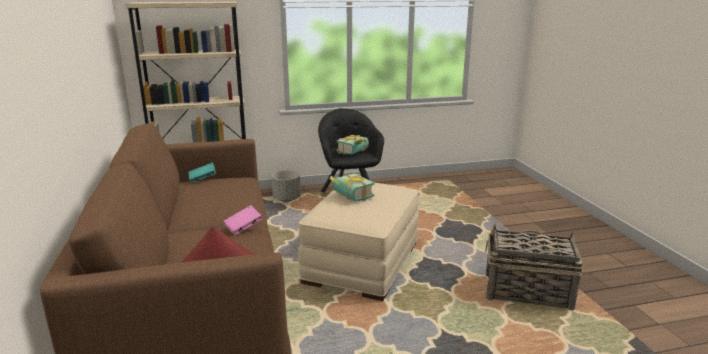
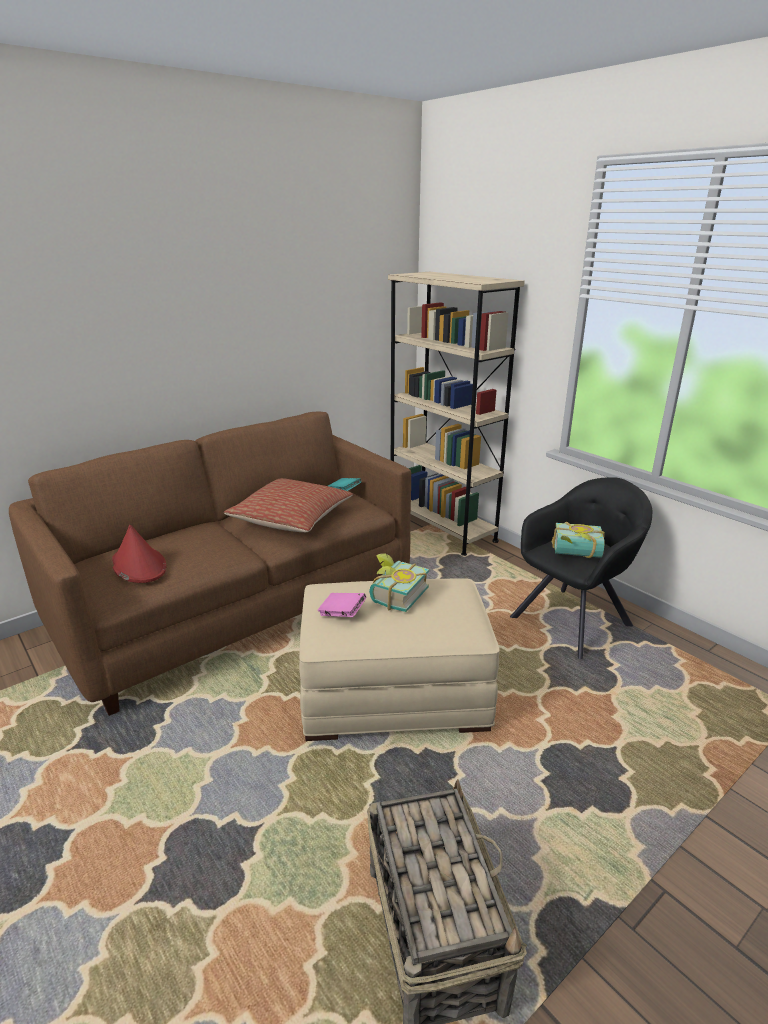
camera: 65 degrees right, 5 degrees up
pink book [223,205,262,235] -> pink book moved to [318,593,366,617]
grey planter [272,170,301,202] -> none
none -> pillow [224,478,353,532]

